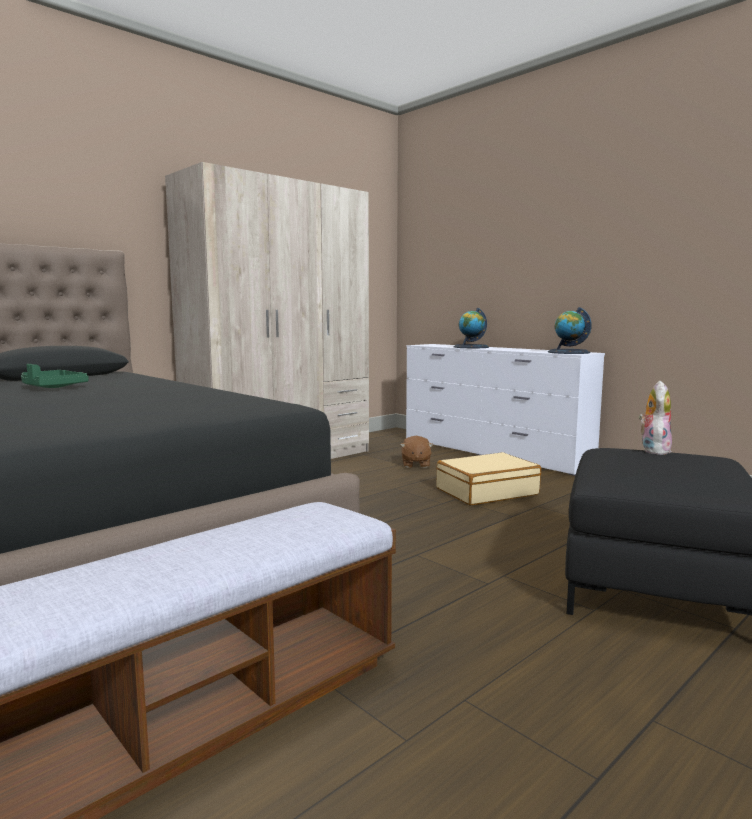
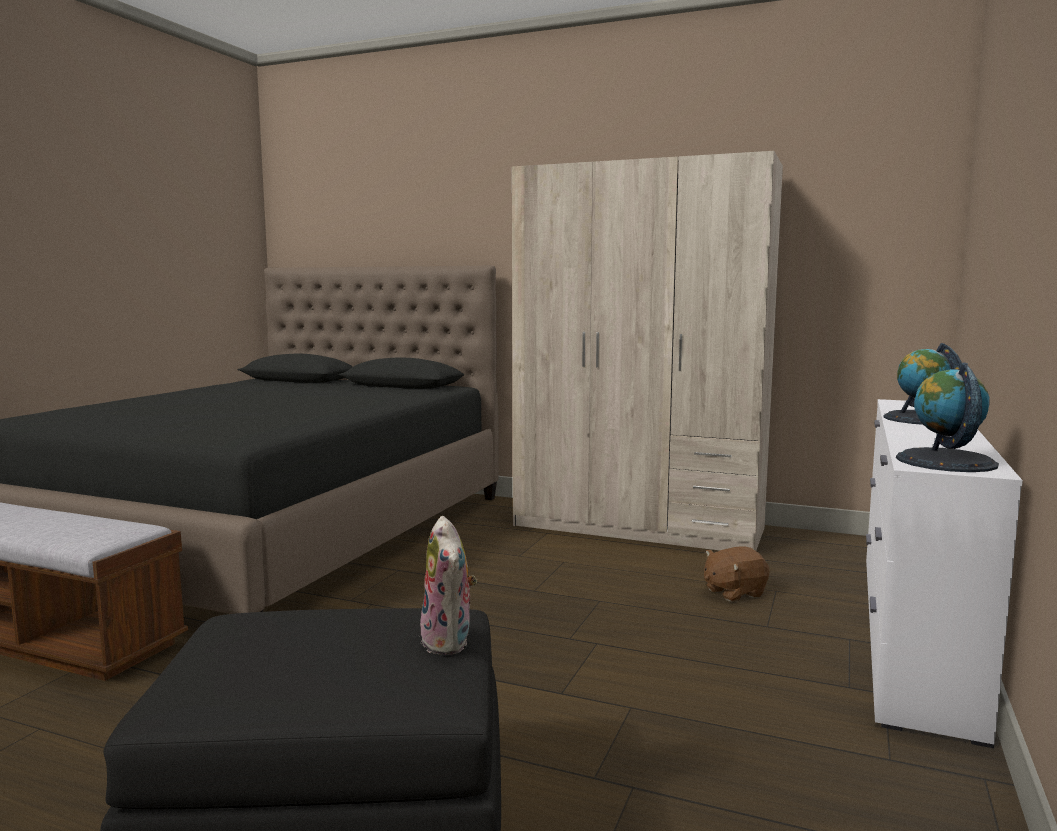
camera: 65 degrees right, 0 degrees up
green tray [21,364,89,388] -> none
beige suitcase [436,452,541,506] -> none
plush toy [639,381,672,455] -> plush toy turned 75 degrees clockwise [420,516,477,655]

